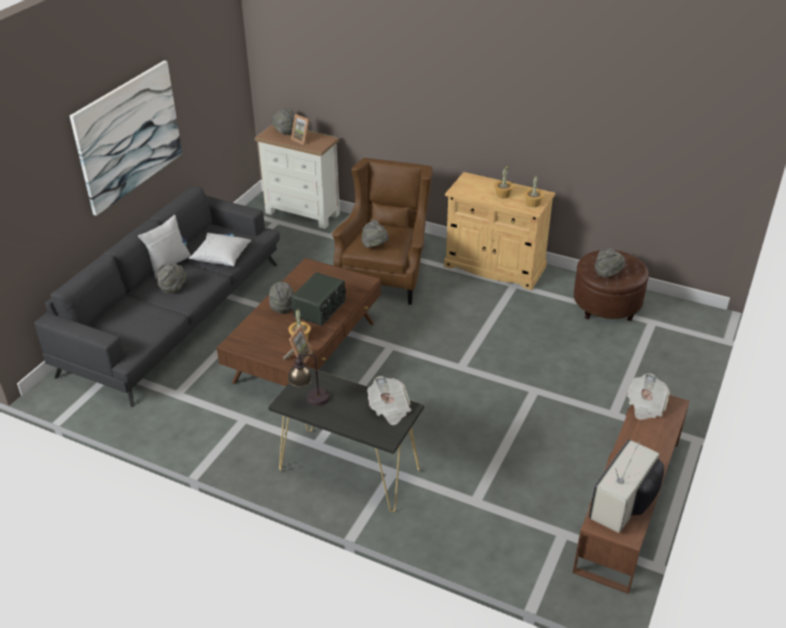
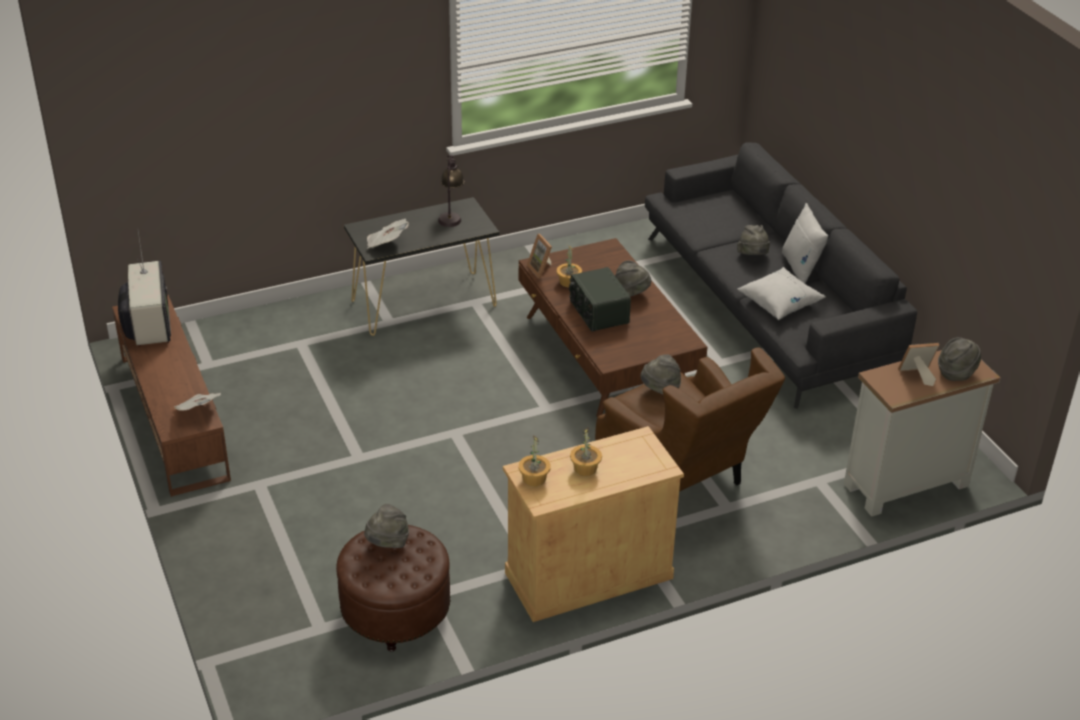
camera: 130 degrees right, 0 degrees up
picture [70,60,182,216] -> none

